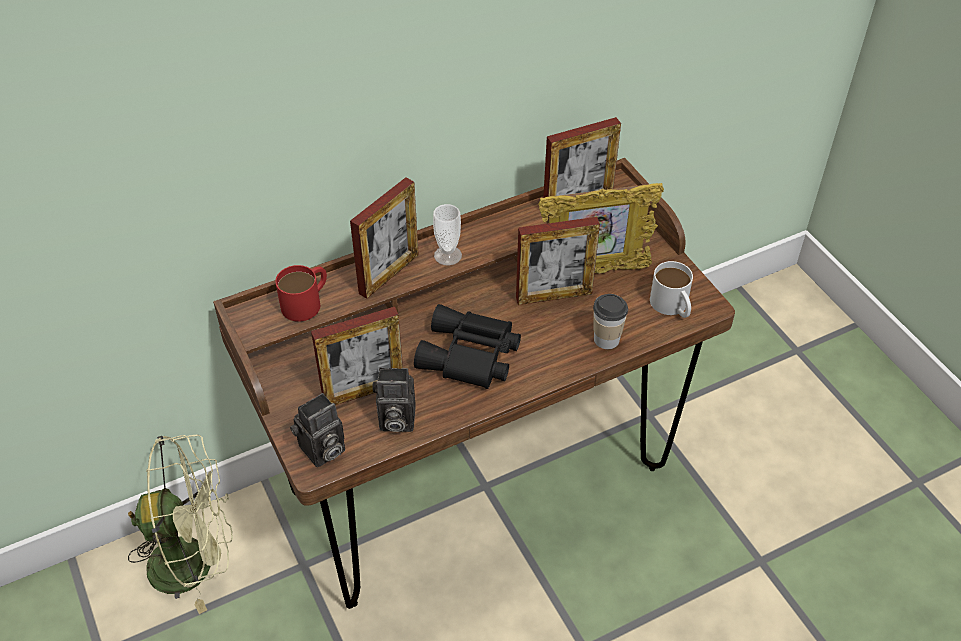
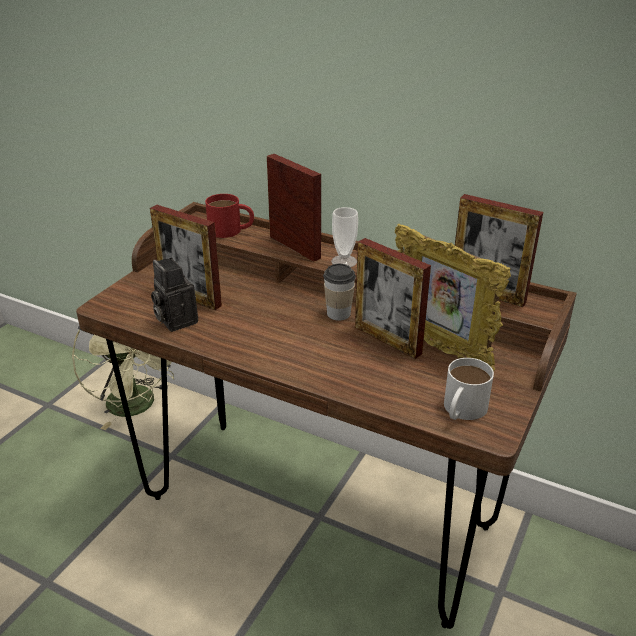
camera: 55 degrees right, 15 degrees down
camera [290,393,345,467] -> none
picture frame [350,177,419,299] -> picture frame turned 135 degrees counterclockwise [267,154,321,262]
black binoculars [414,304,521,389] -> none
cup [593,294,628,349] -> cup moved to [323,264,356,321]

